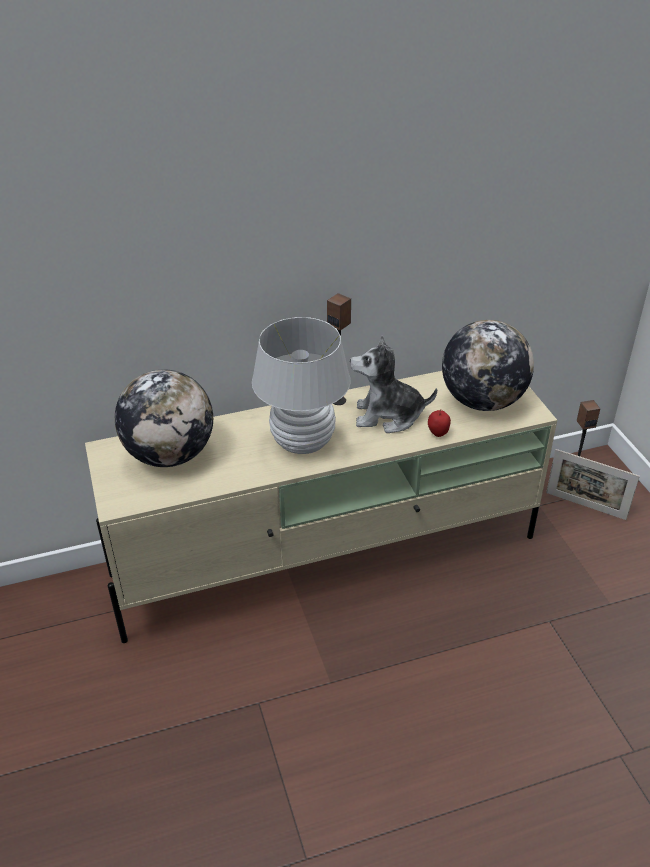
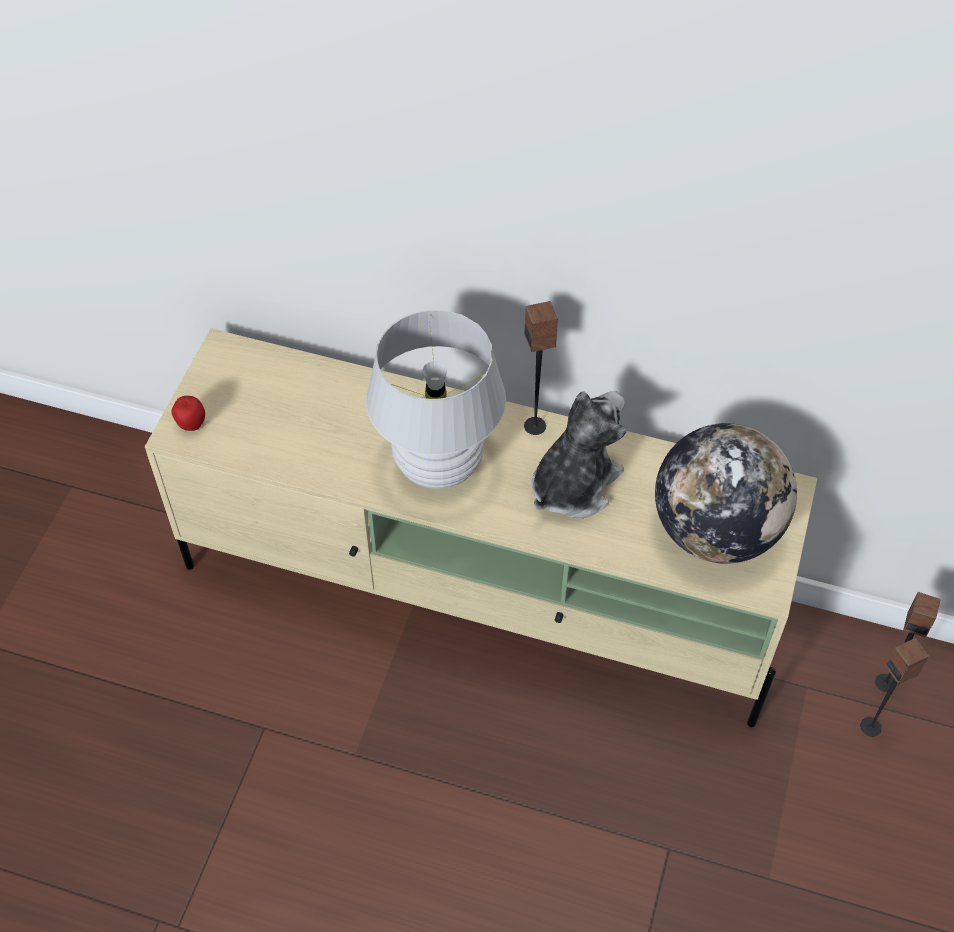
camera: 35 degrees right, 15 degrees up
globe [115,369,213,467] -> none
plush toy [350,336,437,433] -> plush toy turned 90 degrees clockwise [532,391,626,519]
apple [428,409,451,437] -> apple moved to [172,396,205,431]
picture frame [546,449,640,520] -> speaker [860,638,929,737]

